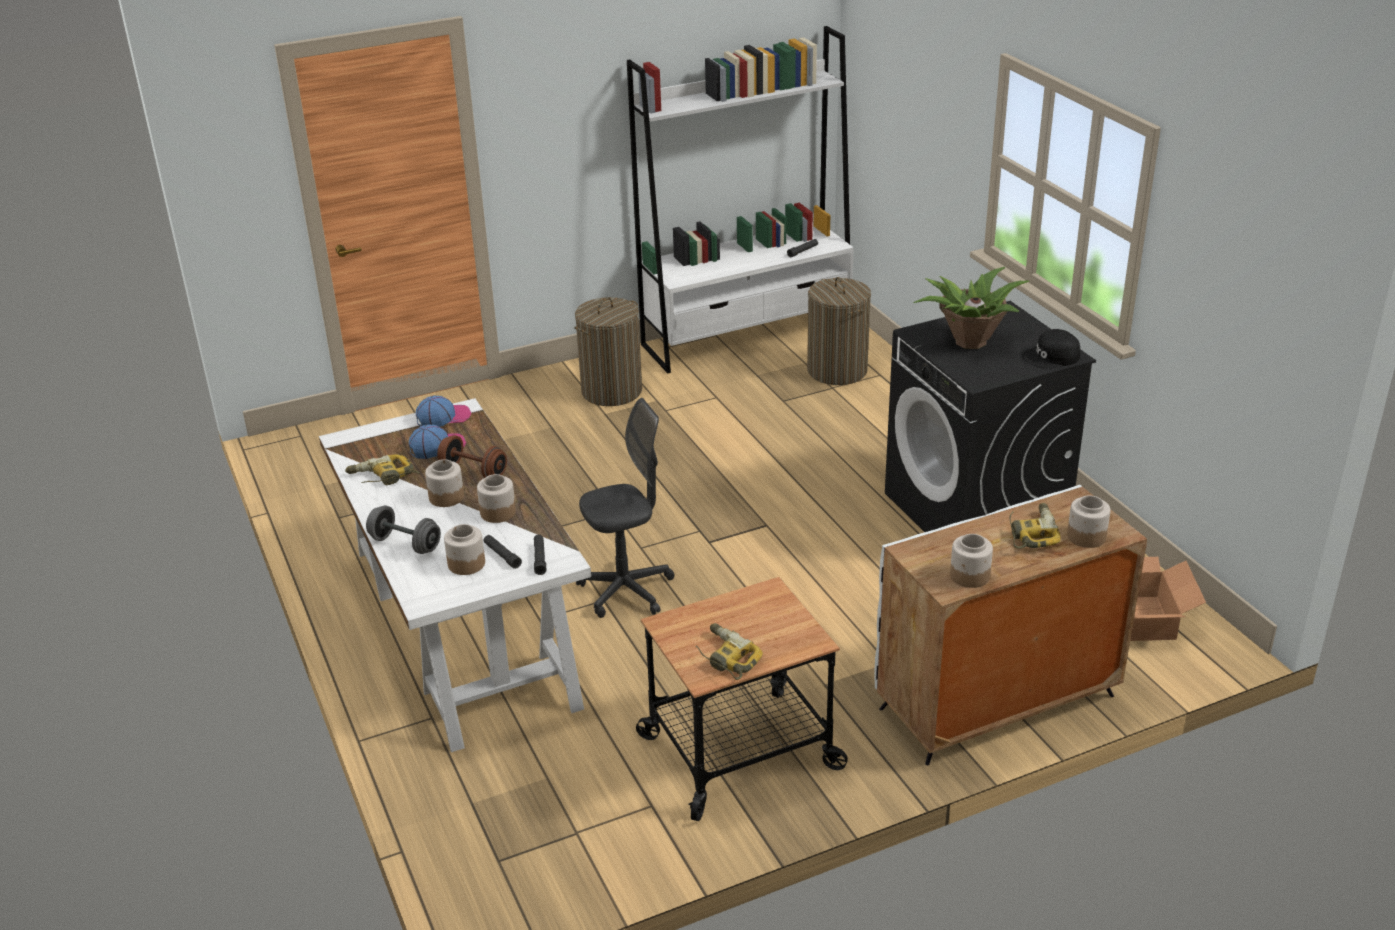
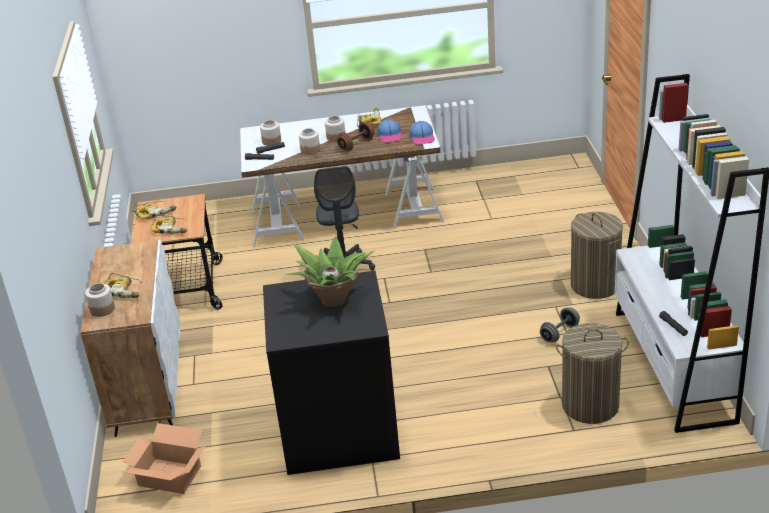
camera: 110 degrees right, 0 degrees up
grey dumbbell [366,505,441,554] -> grey dumbbell moved to [540,308,580,343]
jar [950,534,993,588] -> none
black cap [1022,329,1080,369] -> none
none -> power drill [151,215,187,234]

